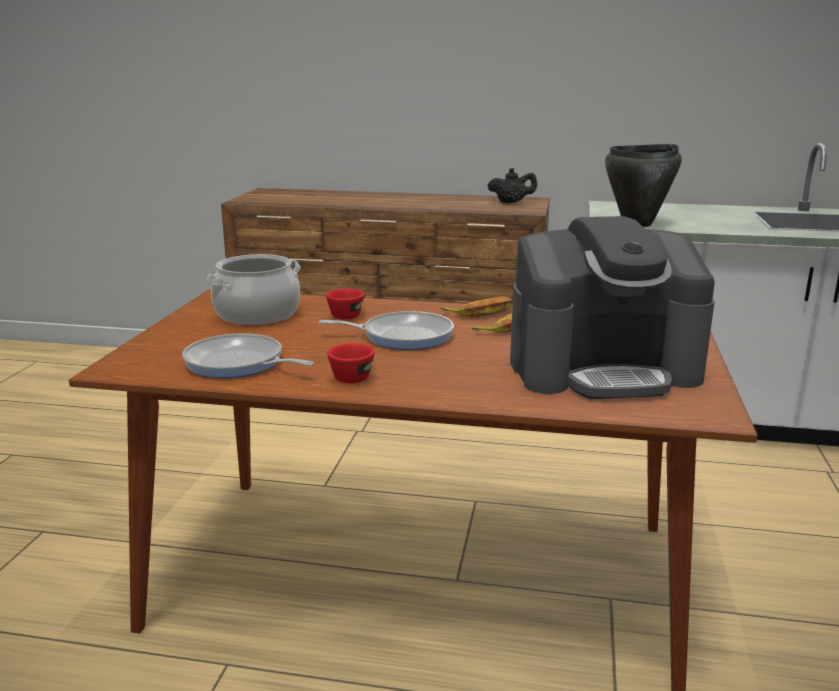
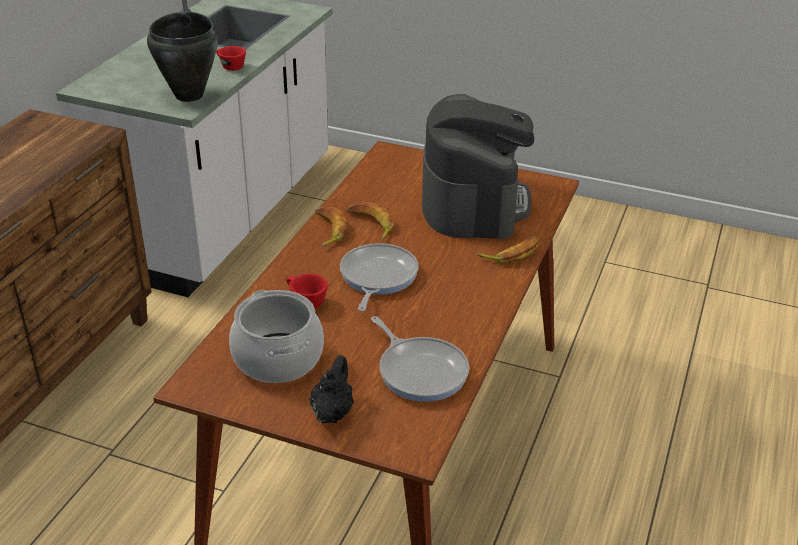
camera: 80 degrees left, 15 degrees up
frying pan [182,333,314,378] -> frying pan turned 75 degrees counterclockwise [371,316,469,402]
red cup [327,343,375,384] -> red cup moved to [216,46,246,71]
black teapot [488,168,537,204] -> black teapot moved to [310,355,354,423]
none -> banana [477,234,539,263]

